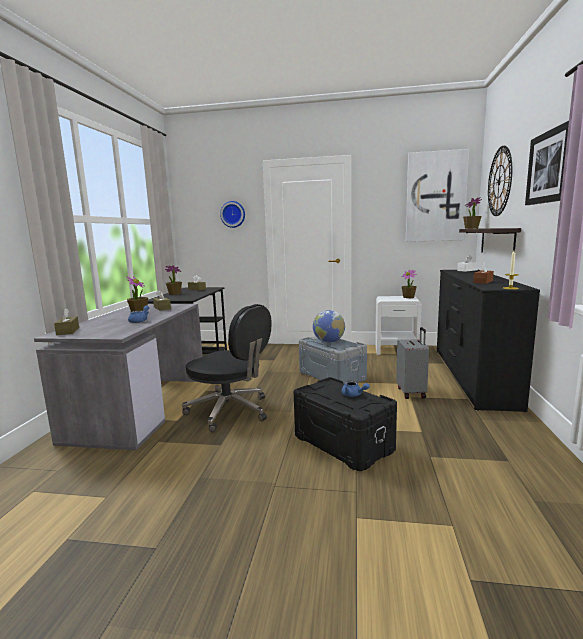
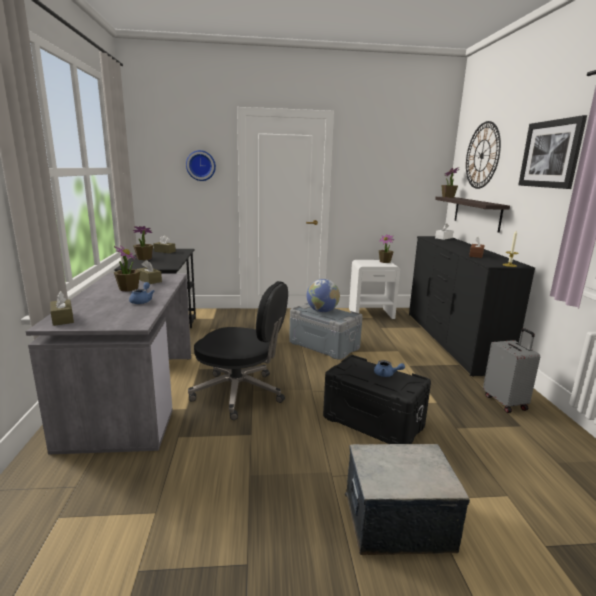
camera: 15 degrees left, 5 degrees up
grey suitcase [396,327,429,399] -> grey suitcase moved to [483,328,540,413]
picture [406,149,469,242] -> none
none -> storage box [345,444,470,555]

